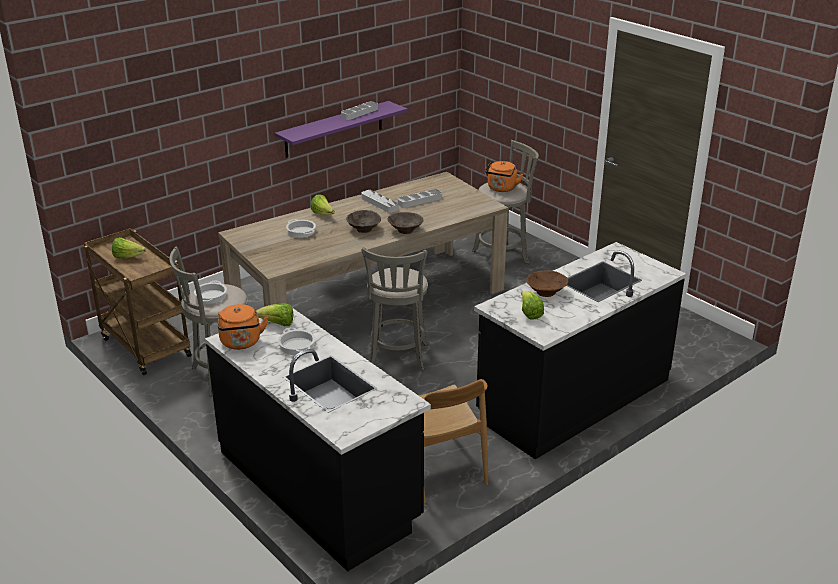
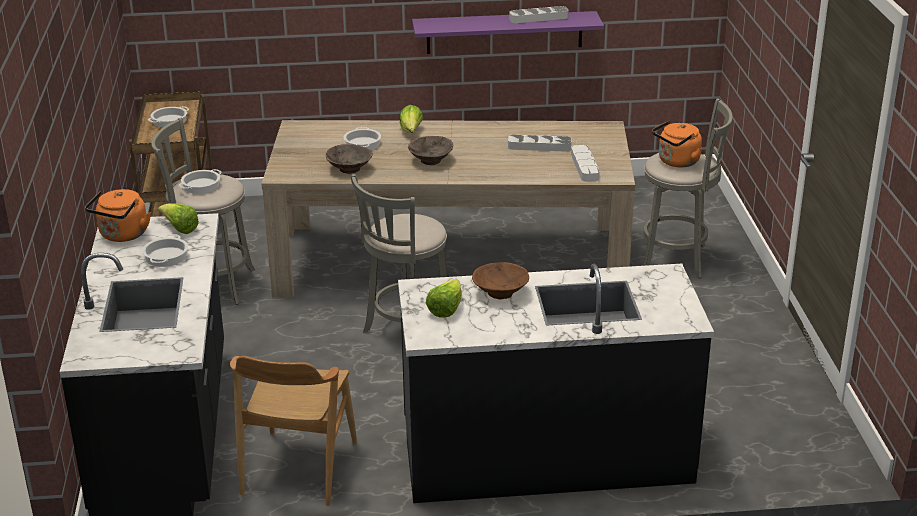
camera: 35 degrees right, 0 degrees up
lettuce [112,237,146,258] -> cooking pot [148,106,189,127]
grey tray [361,190,398,213] -> grey tray moved to [571,145,600,182]
brown bowl [387,212,424,234] -> brown bowl moved to [326,144,373,174]

